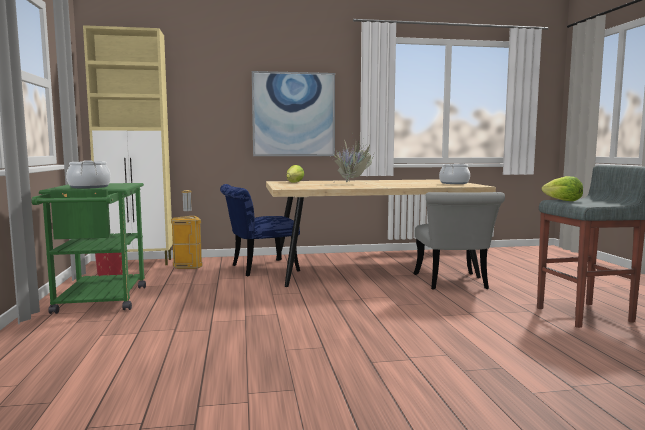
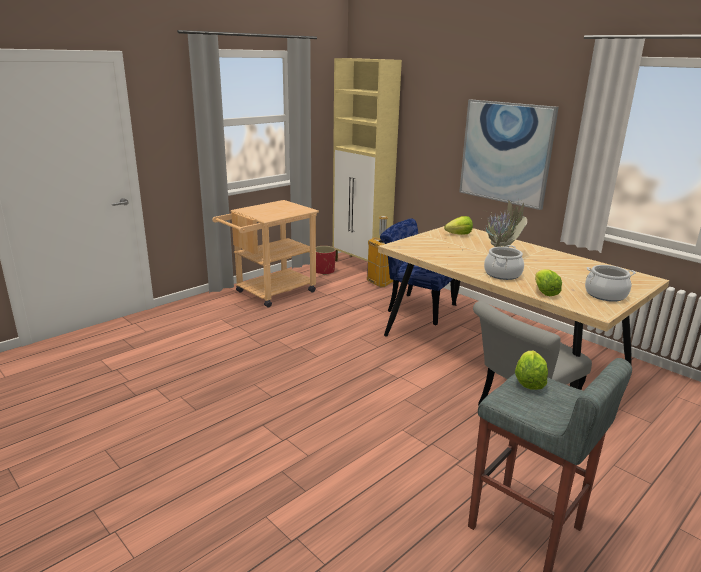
camera: 55 degrees right, 15 degrees up
green cart [32,183,146,314] -> beige cart [212,200,319,308]
cooking pot [66,160,111,188] -> cooking pot moved to [484,245,524,280]
none -> lettuce [535,269,562,296]

